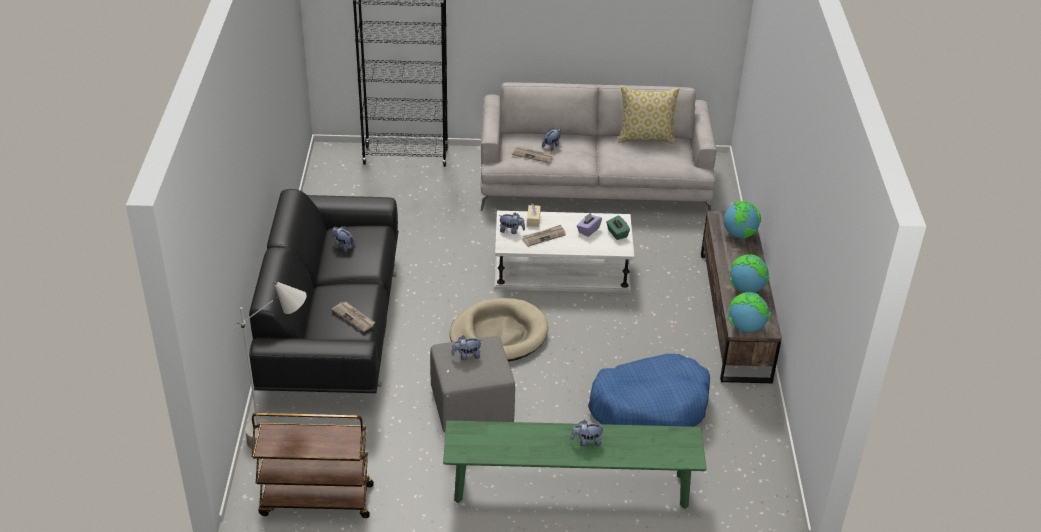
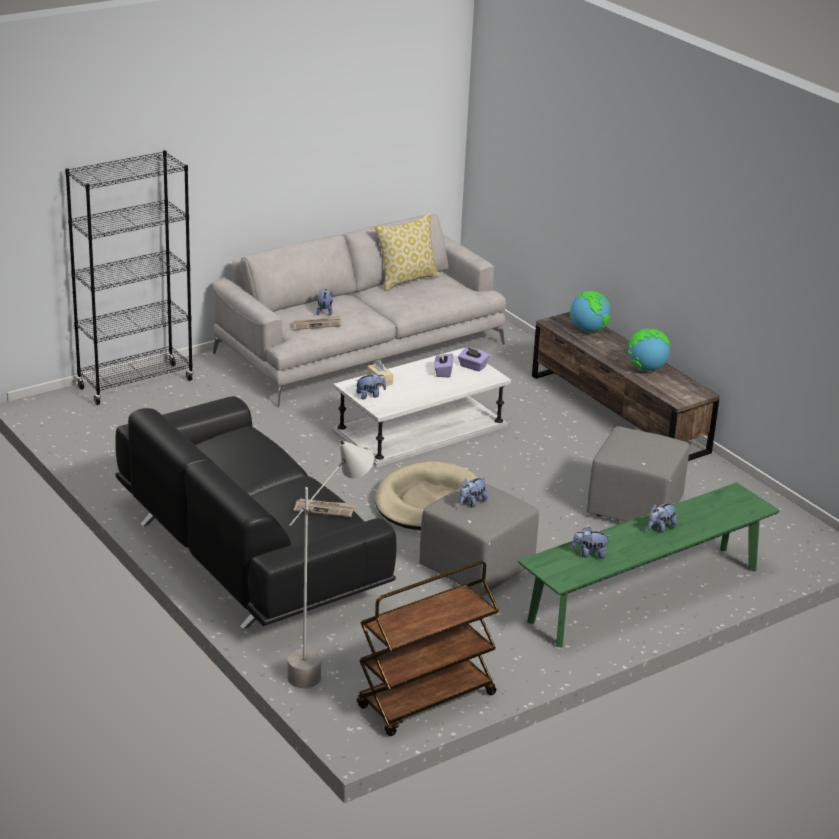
camera: 35 degrees left, 10 degrees down
plush toy [332,226,356,252] -> plush toy moved to [571,527,610,559]
newspaper [522,225,566,247] -> none
blue dog bed [588,354,710,427] -> grey ottoman [587,426,690,522]
green tissue box [606,216,630,240] -> purple tissue box [458,347,490,372]
globe [728,292,770,333] -> none

